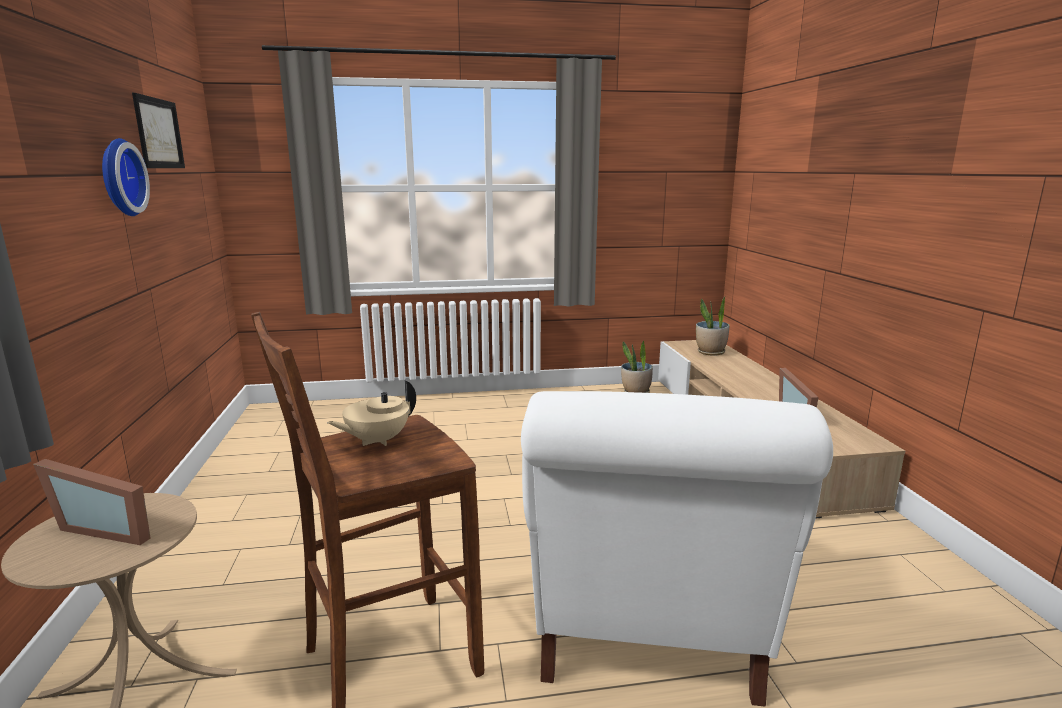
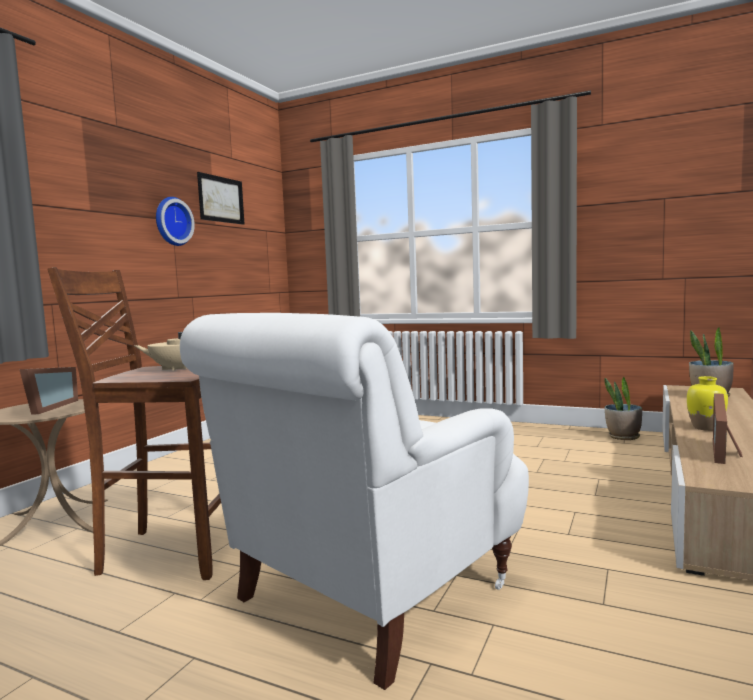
camera: 35 degrees right, 10 degrees down
picture frame [33,459,151,545] -> picture frame turned 135 degrees counterclockwise [19,367,78,414]
none -> yellow vase [687,376,728,431]

